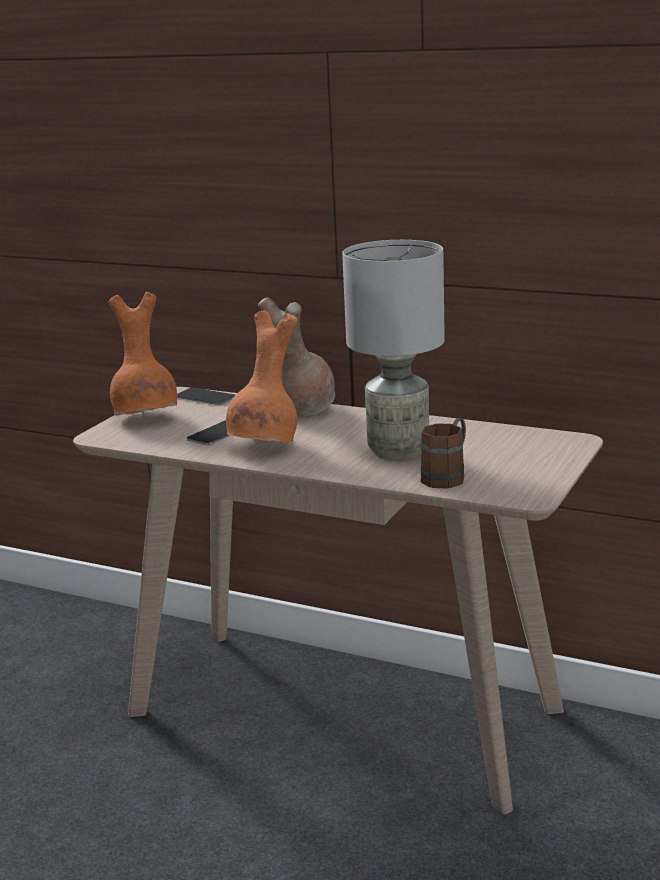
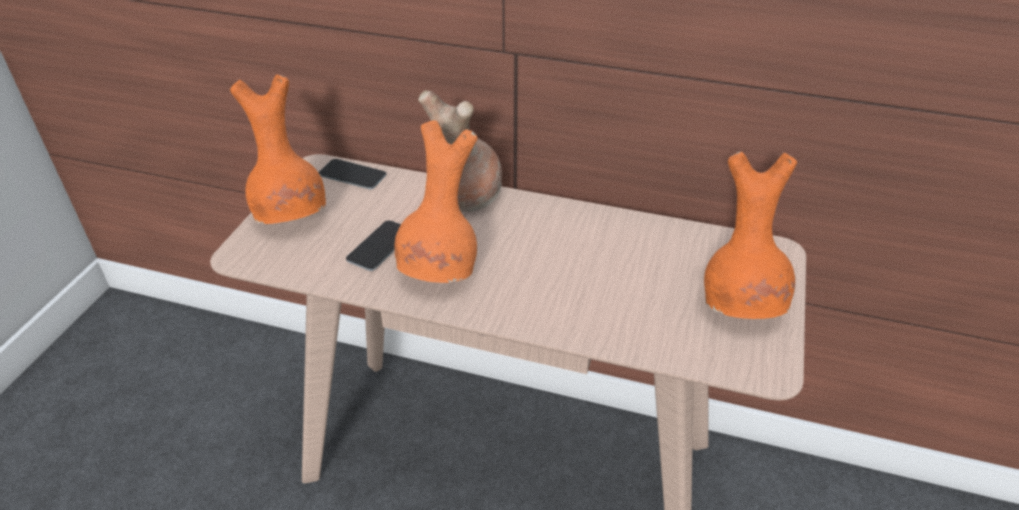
camera: 10 degrees left, 20 degrees up
grey table lamp [342,240,445,460] -> none
brown mug [421,418,466,489] -> none
none -> orange vase [704,152,797,319]

